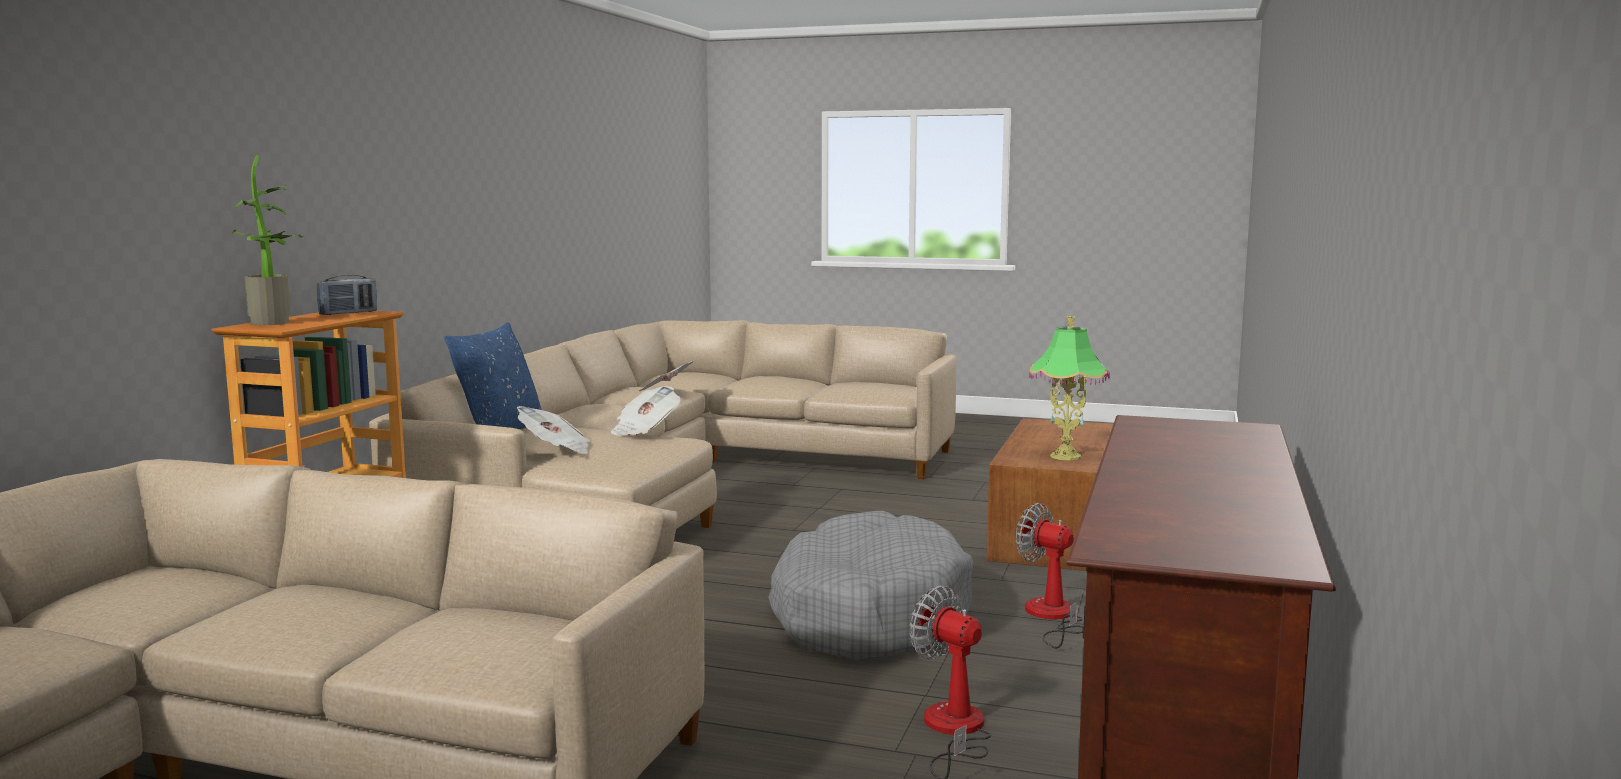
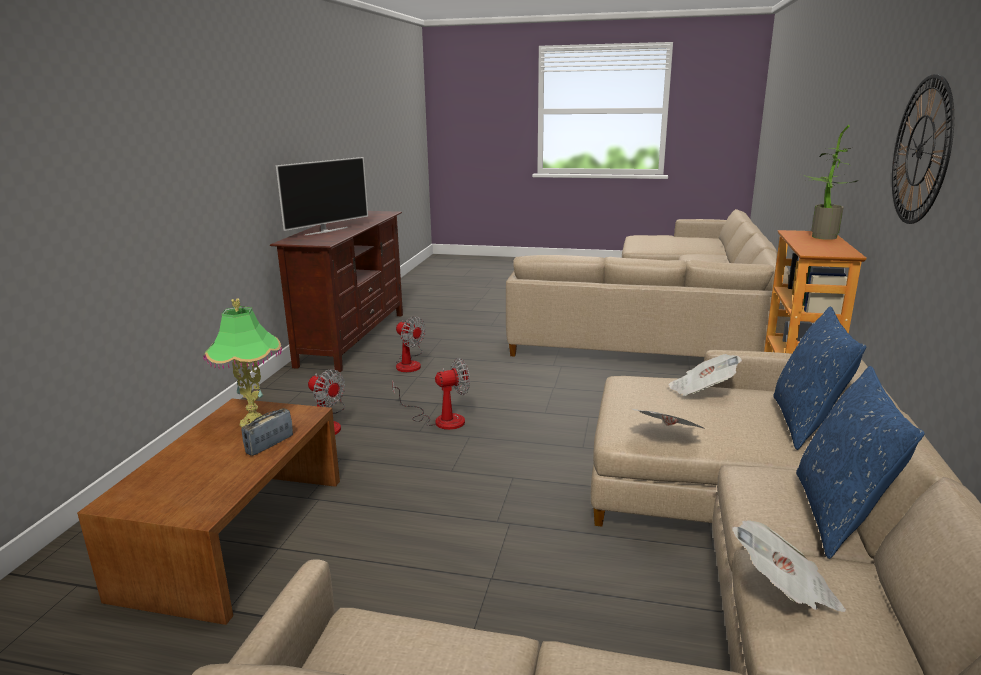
camera: 175 degrees right, 10 degrees up
radio [317,275,377,315] -> radio moved to [241,408,293,456]
grey dog bed [768,511,973,661] -> fan [392,358,470,430]
none -> television [276,157,368,235]
none -> blue pillow [796,366,925,559]
none -> wall clock [892,74,954,224]

